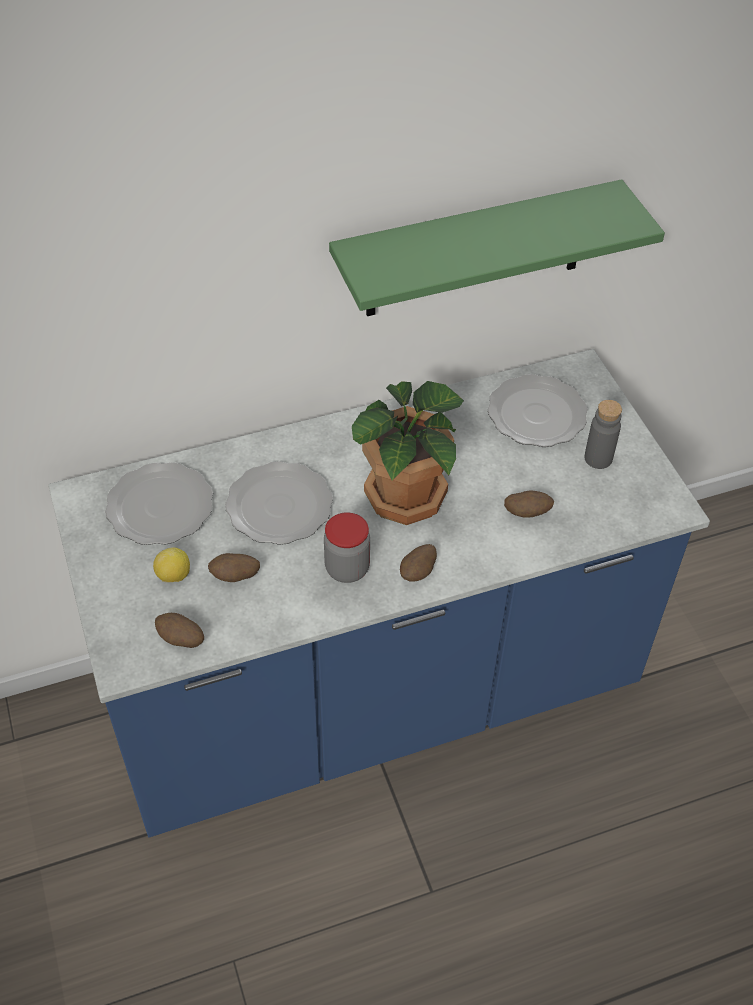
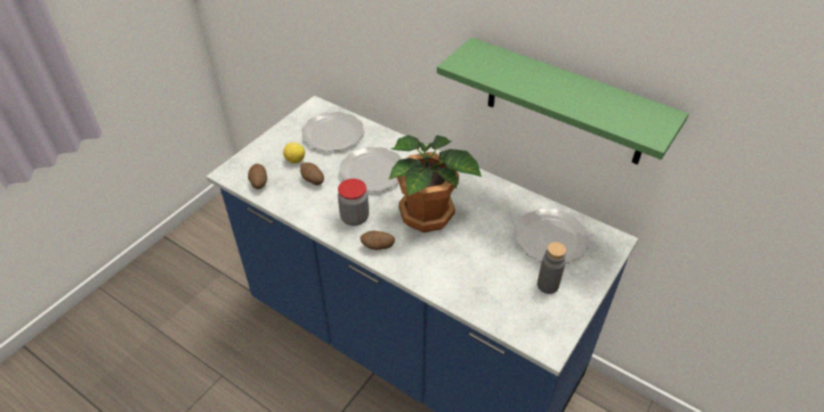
camera: 55 degrees right, 5 degrees down
potato [504,490,554,518] -> none

